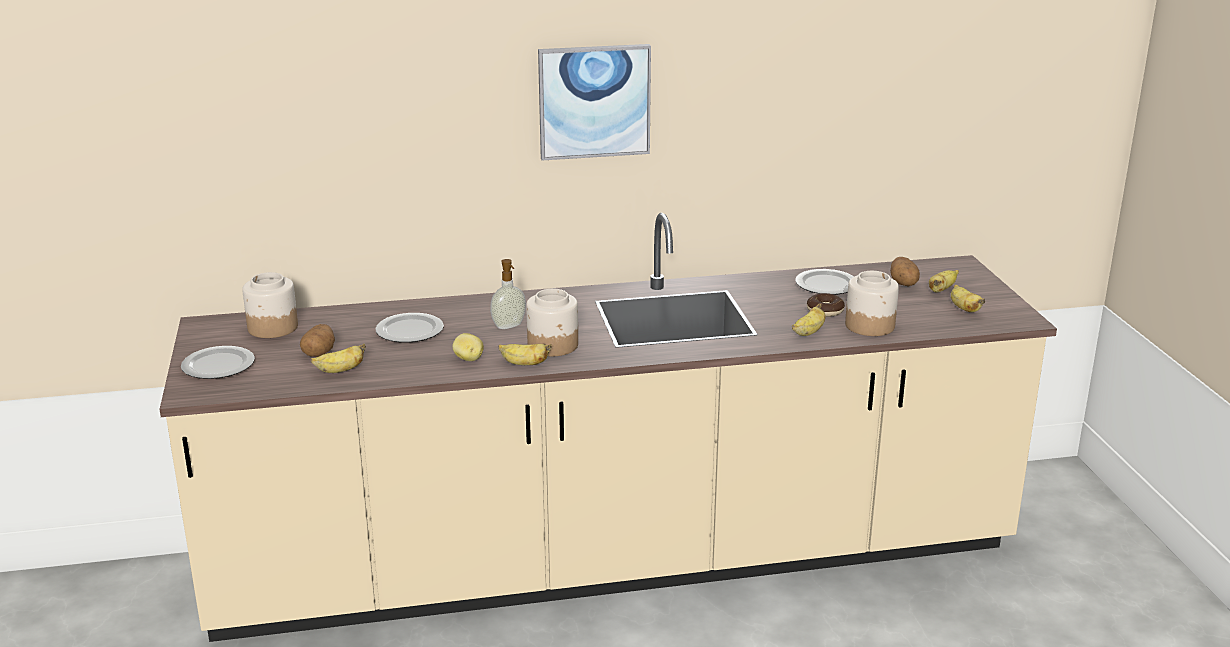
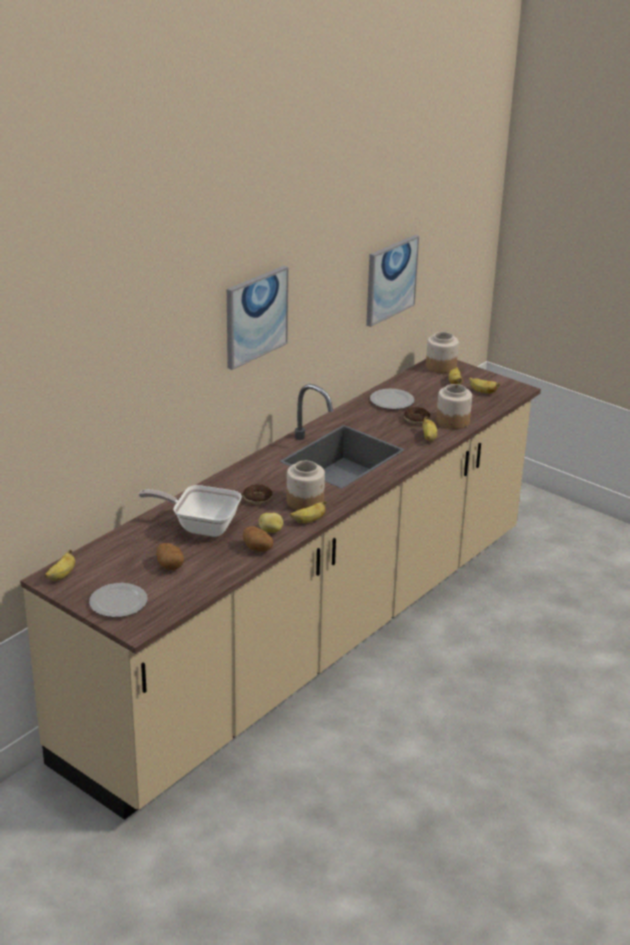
camera: 40 degrees left, 5 degrees up
jar [242,272,298,338] -> jar moved to [426,332,459,373]
banana [311,344,366,373] -> banana moved to [45,550,75,581]
plate [375,313,444,343] -> frying pan [138,485,242,537]
soap dispenser [490,259,526,329] -> donut [243,484,272,504]
potato [890,257,920,287] -> potato moved to [243,526,273,552]
none -> picture [366,235,419,327]

